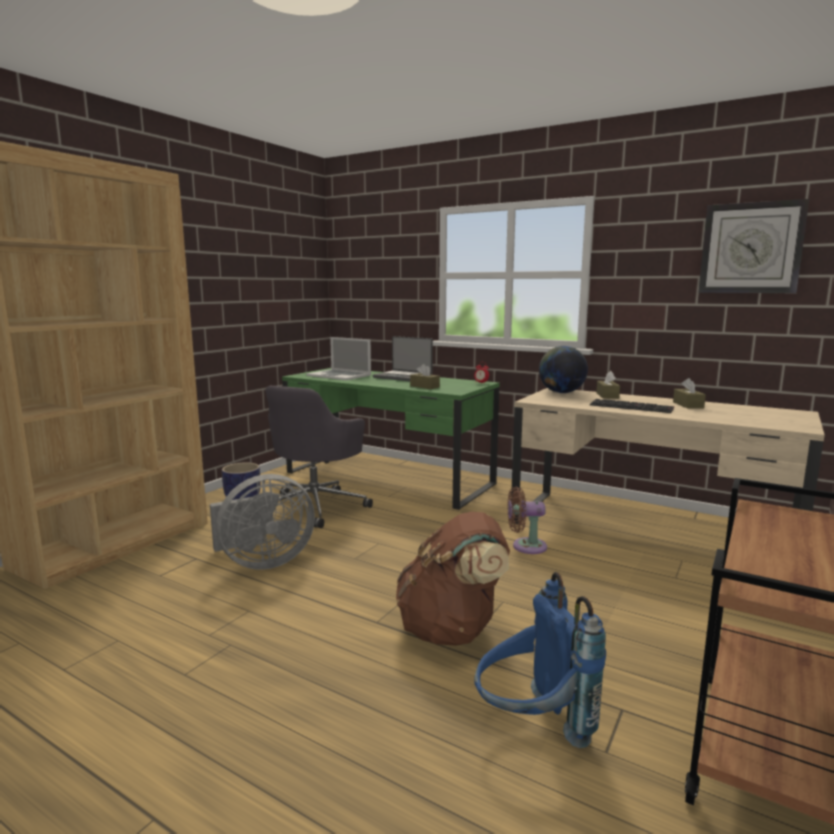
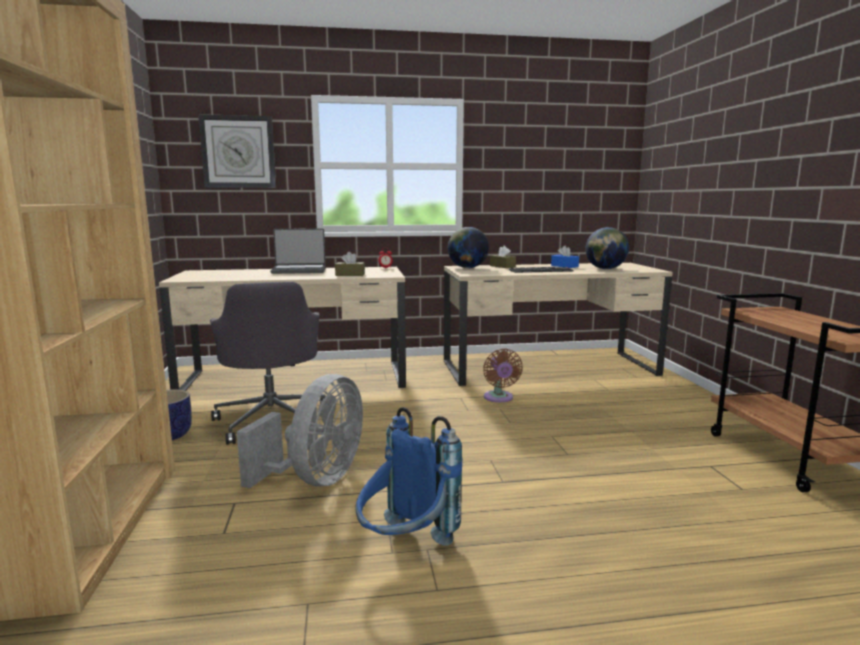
camera: 40 degrees left, 0 degrees up
green desk [282,368,500,510] -> beige desk [159,267,406,391]
laptop [306,337,371,380] -> none
brown backpack [396,512,510,646] -> none
blue backpack [474,572,606,748] -> blue backpack moved to [355,407,462,546]
brown fan [508,486,547,554] -> brown fan turned 60 degrees counterclockwise [483,349,523,402]
brown tissue box [673,378,706,409] -> blue tissue box [551,246,579,268]
wall clock [698,199,809,293] -> wall clock moved to [198,114,276,188]
none -> globe [585,227,629,269]

